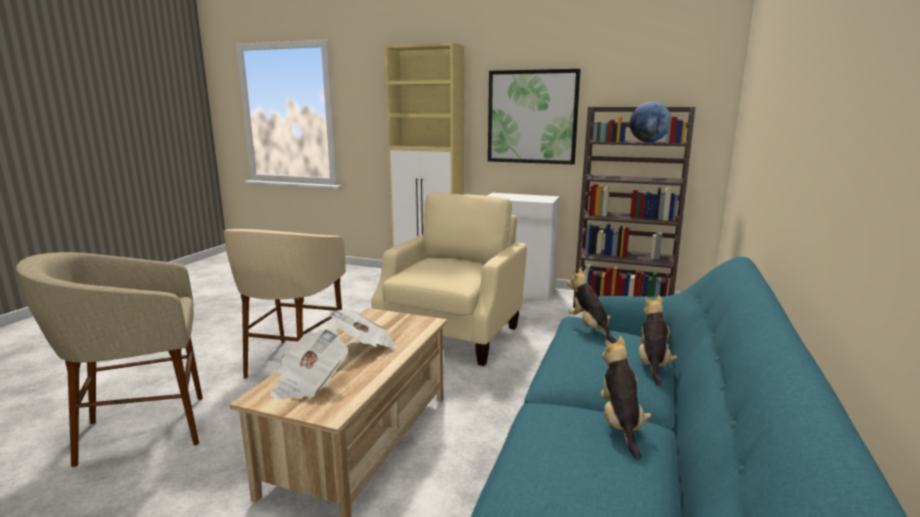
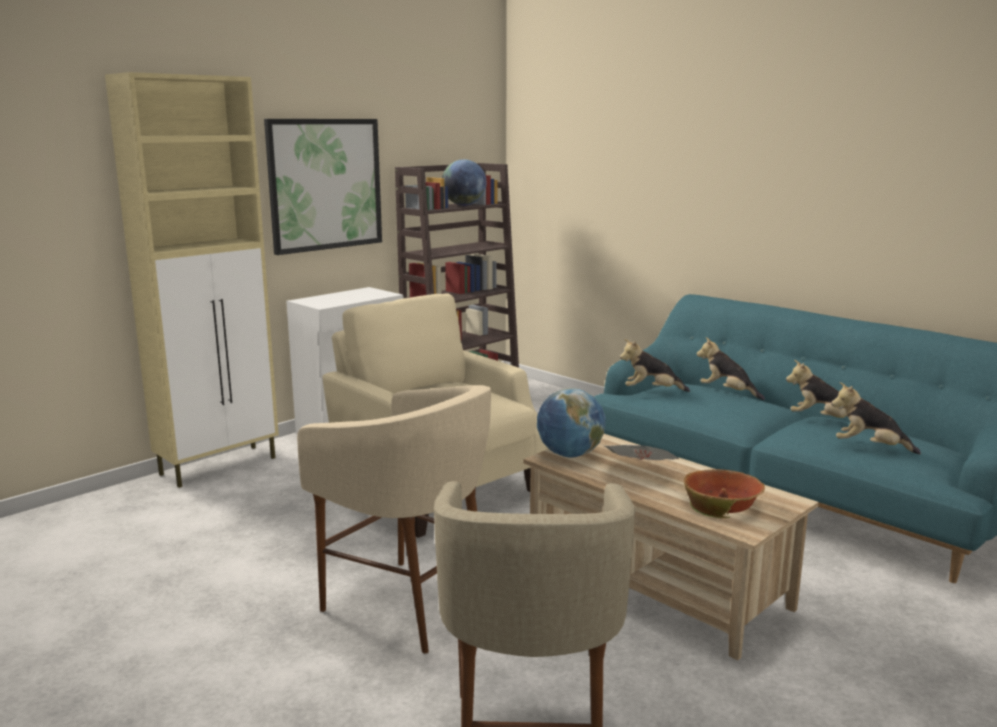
camera: 65 degrees left, 0 degrees up
newspaper [270,329,347,399] -> bowl [684,469,765,518]
none -> globe [537,388,606,457]
none -> plush toy [831,382,921,455]

